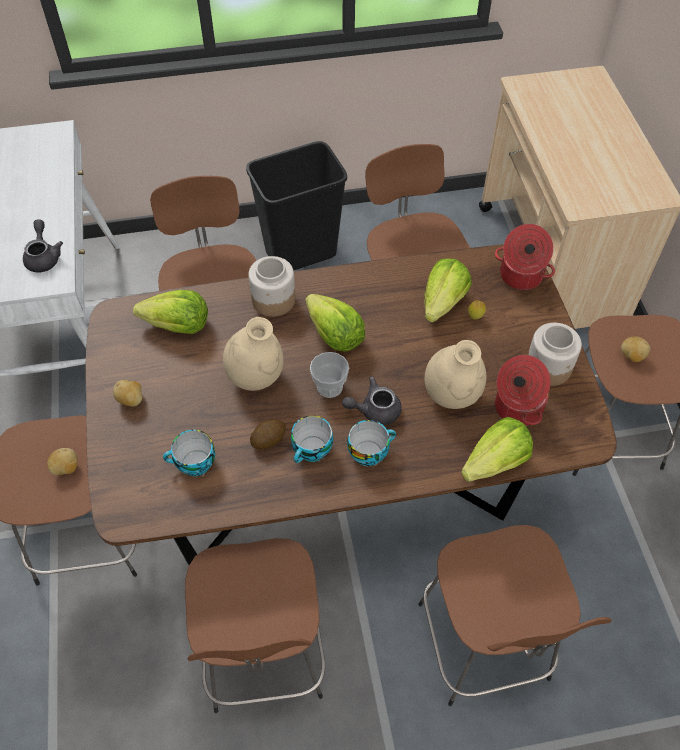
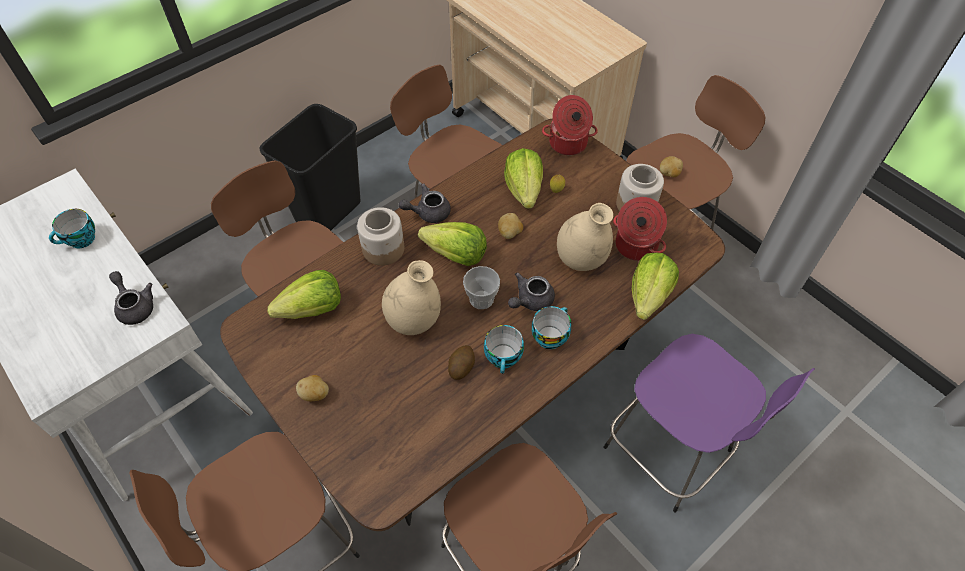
camera: 30 degrees left, 0 degrees up
potato [47,448,78,475] -> potato moved to [498,213,523,239]
cup [163,430,215,476] -> cup moved to [49,209,95,248]
brown stool [418,525,612,706] -> purple stool [603,334,815,512]
none -> grey teapot [399,183,451,223]

